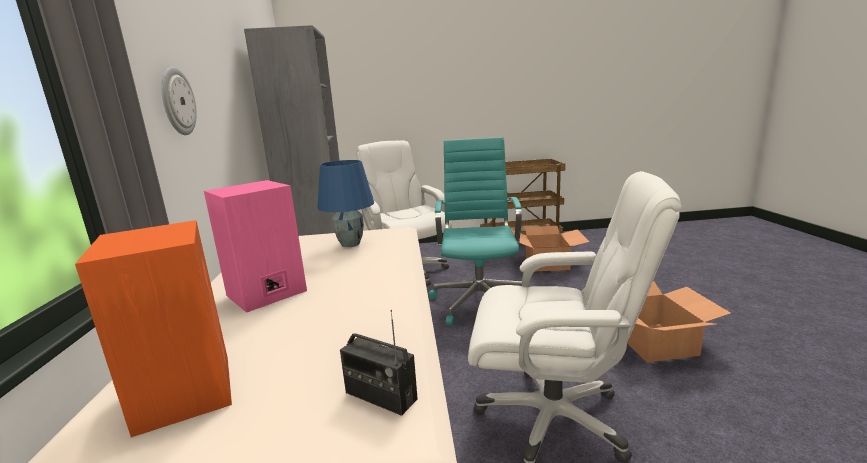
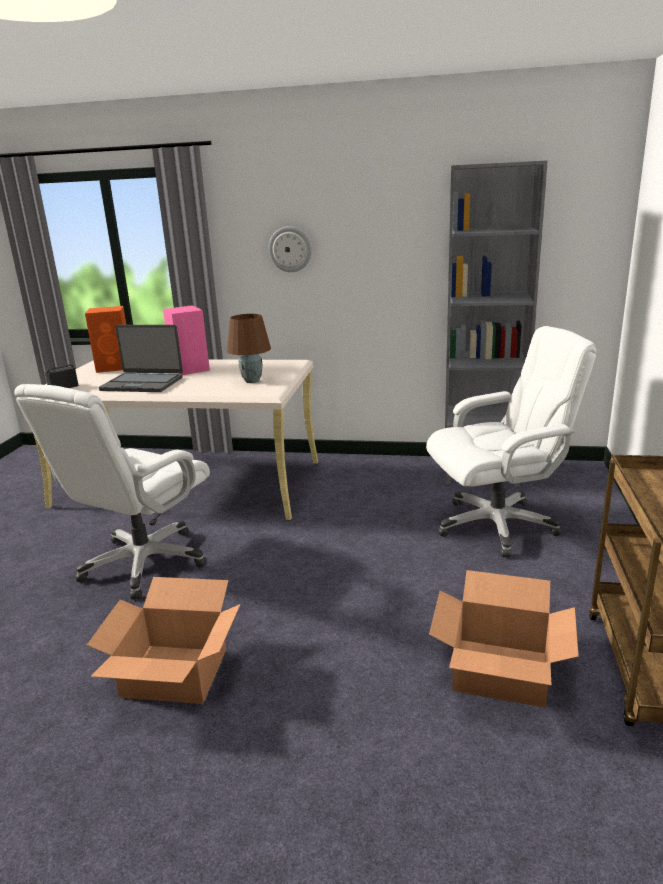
camera: 105 degrees right, 5 degrees up
blue table lamp [317,160,374,247] -> brown table lamp [227,314,271,383]
turquoise office chair [429,137,522,325] -> none
none -> laptop [98,325,183,392]

